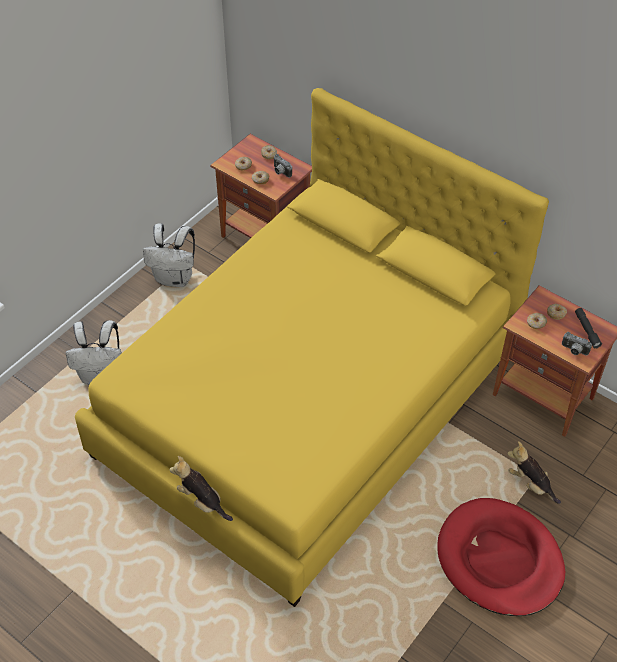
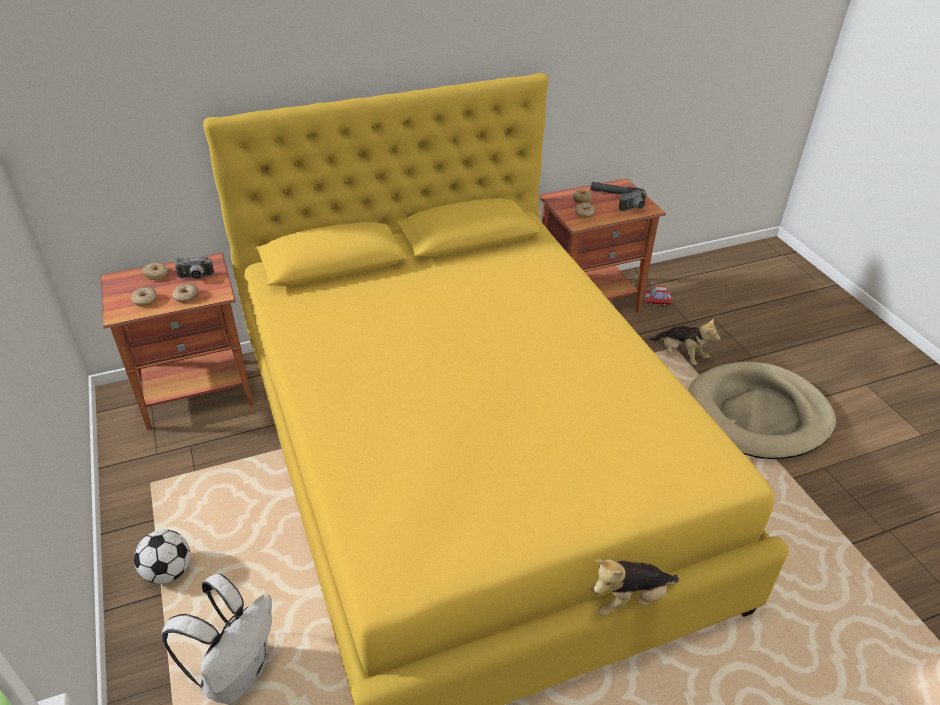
camera: 60 degrees left, 10 degrees down
white backpack [143,223,195,287] -> none
red dog bed [437,498,565,616] -> beige dog bed [688,362,836,459]
plush toy [507,441,561,504] -> plush toy turned 120 degrees counterclockwise [649,318,721,365]
none -> football [134,530,190,584]
none -> toy car [644,286,671,306]

